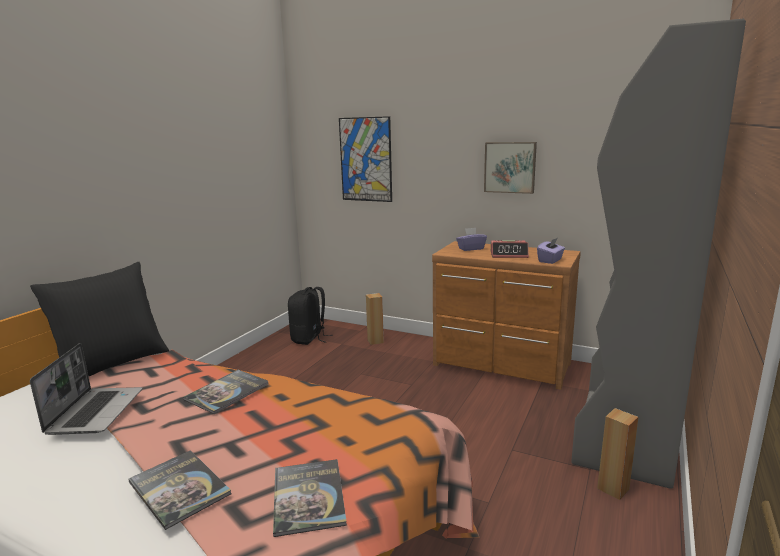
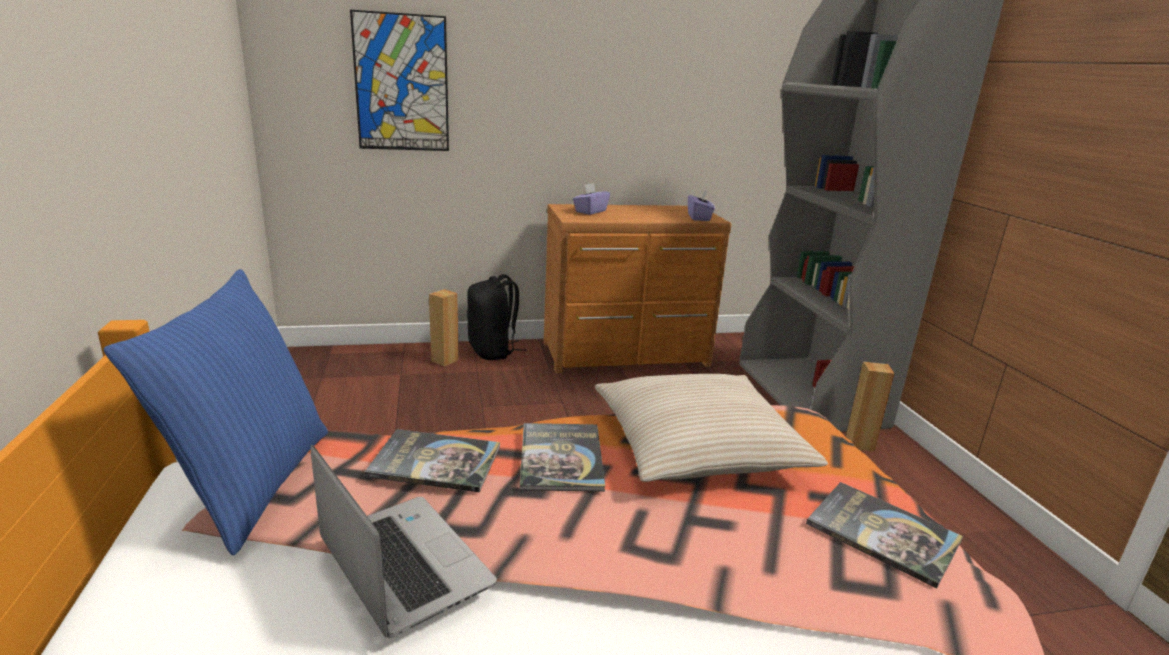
camera: 40 degrees left, 5 degrees up
black pillow [30,262,169,377] -> blue pillow [104,269,328,556]
book [128,450,231,530] -> book moved to [364,429,500,492]
black backpack [288,287,333,345] -> black backpack moved to [467,274,526,360]
picture [484,142,537,194] -> none
alarm clock [491,240,529,258] -> none
none -> beige pillow [595,374,828,482]

